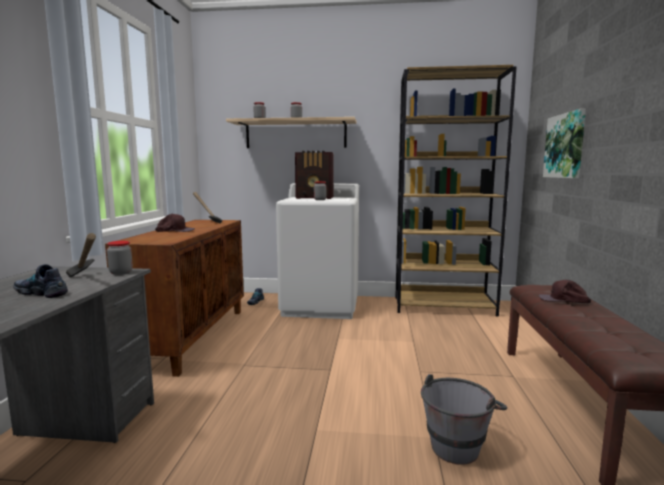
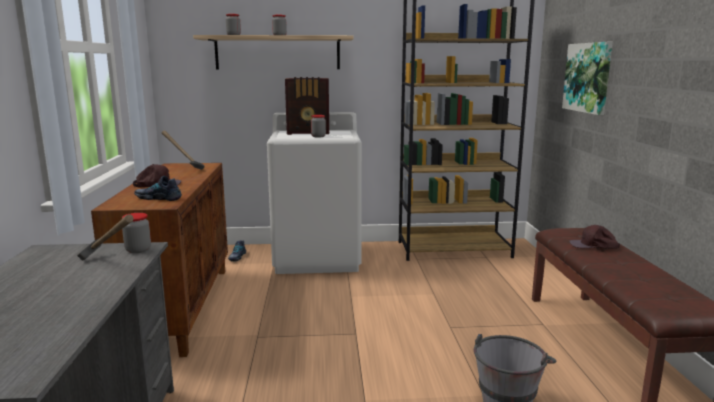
camera: 10 degrees left, 5 degrees up
shoe [13,264,68,298] -> shoe moved to [134,176,182,201]

